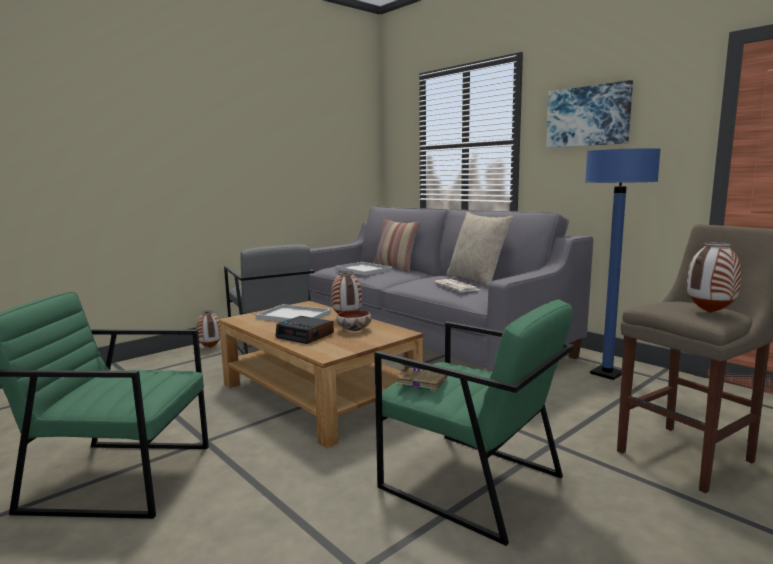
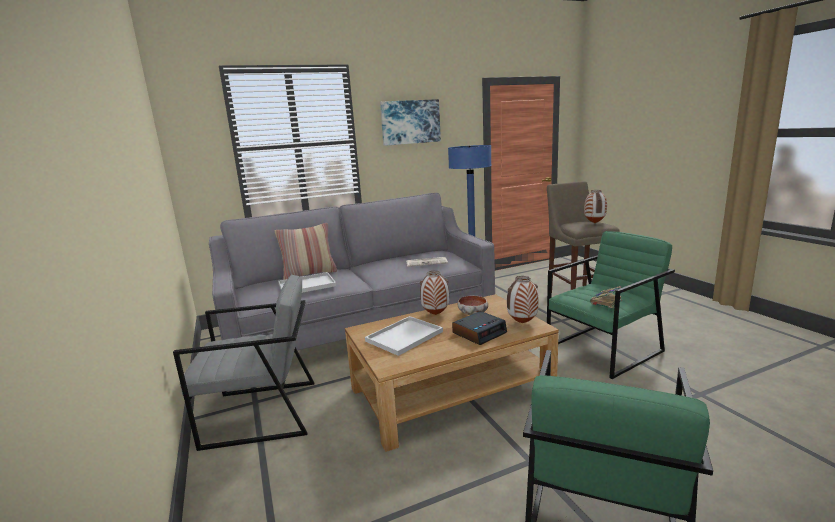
camera: 70 degrees left, 5 degrees up
vase [196,310,220,348] -> vase moved to [507,276,539,323]
beige pillow [446,212,513,287] -> none

